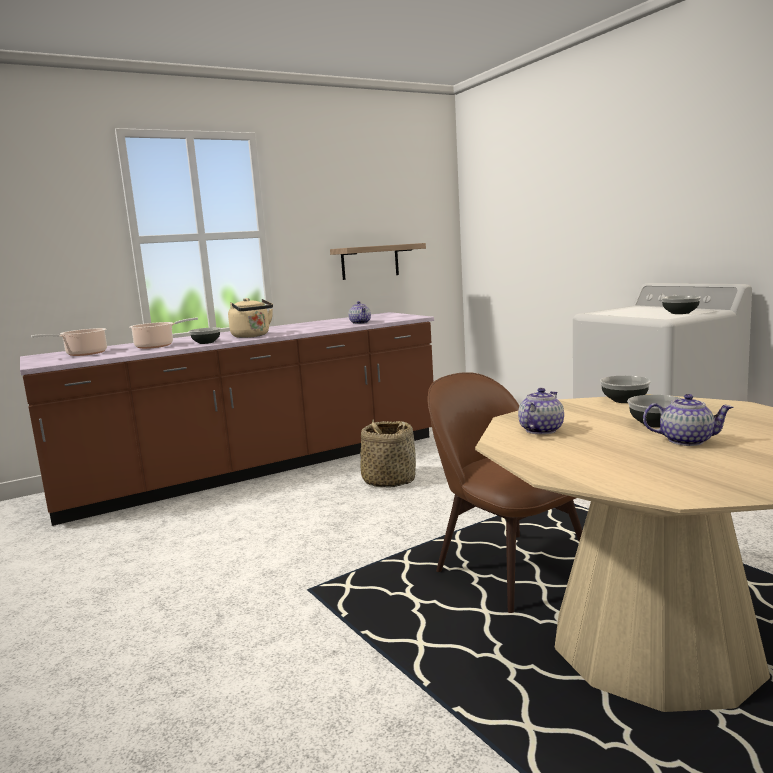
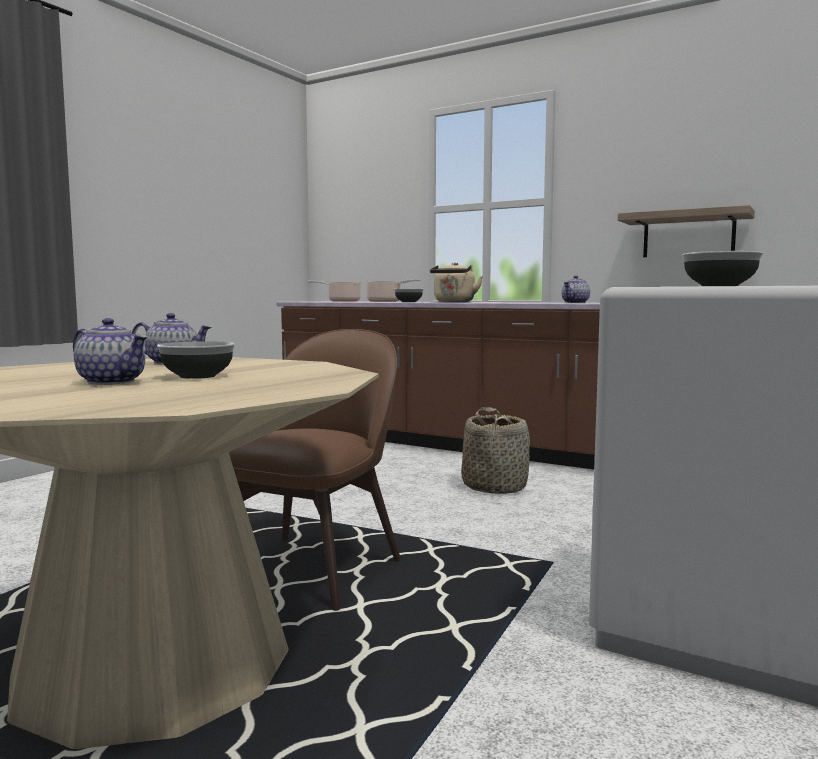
camera: 60 degrees right, 5 degrees down
bowl [600,376,651,403] -> none
teapot [643,394,733,446] -> teapot turned 45 degrees counterclockwise [73,318,148,385]

